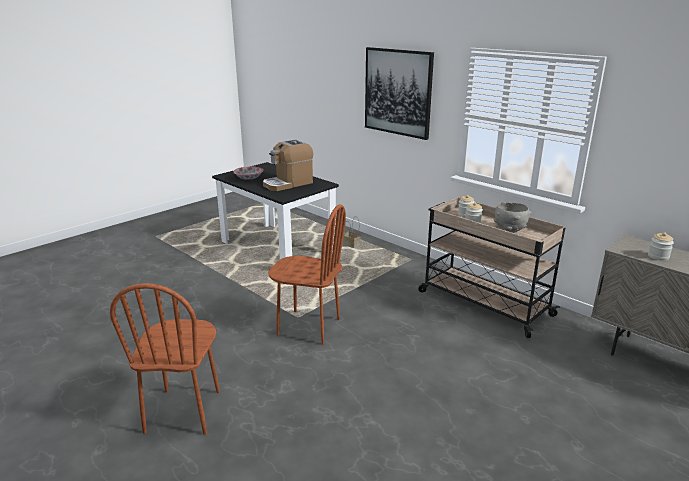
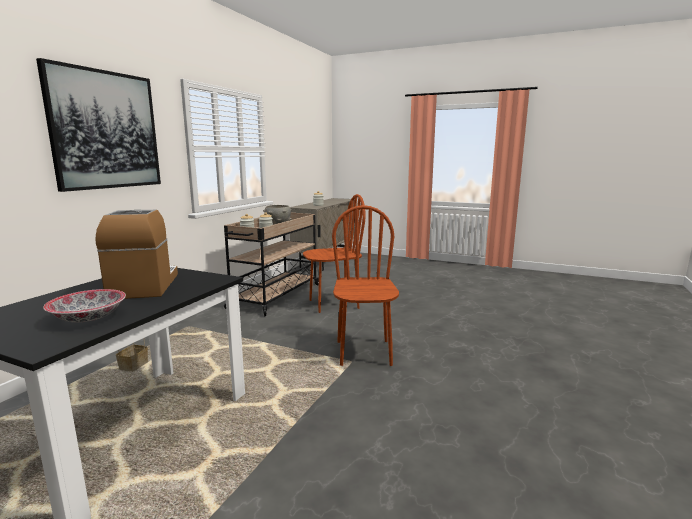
camera: 110 degrees left, 10 degrees down
brown chair [110,283,220,435] -> brown chair moved to [303,194,366,313]
coffee machine [263,139,313,191] -> coffee machine turned 135 degrees counterclockwise [95,210,178,299]

